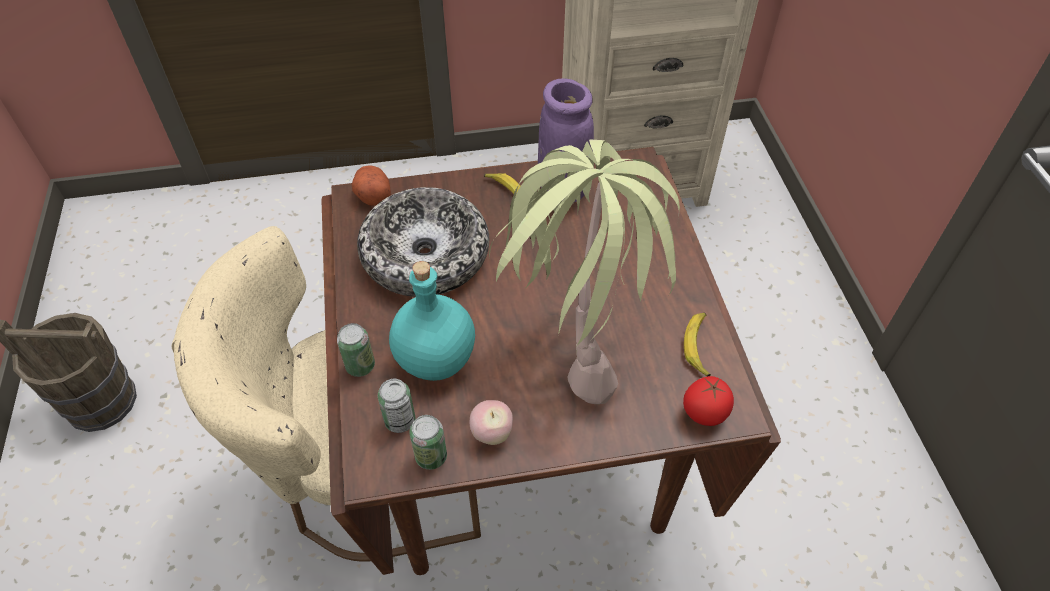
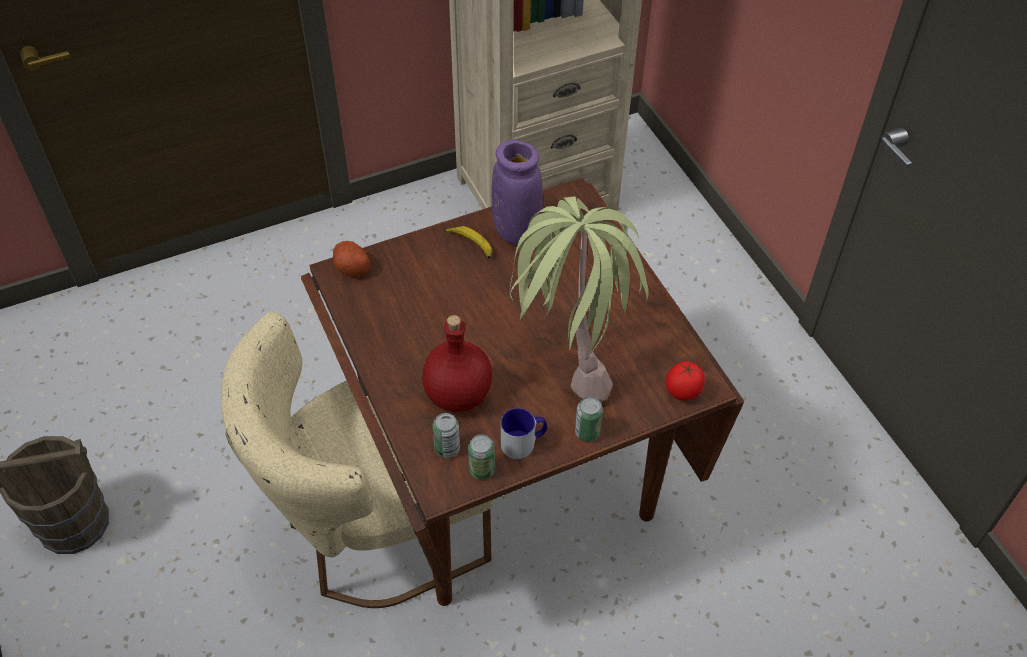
camera: 15 degrees left, 0 degrees up
can [337,323,375,377] -> can moved to [575,397,603,442]
bowl [357,187,489,297] -> none
turquoise bottle [389,261,475,381] -> red bottle [422,315,492,412]
apple [470,400,513,445] -> mug [501,408,547,459]
banana [684,313,711,377] -> none

